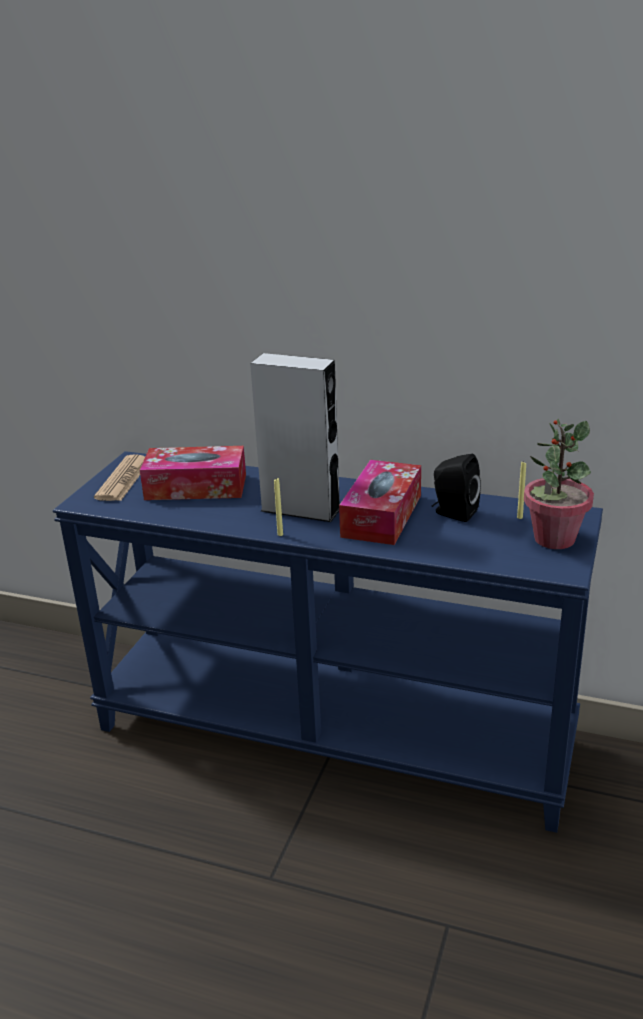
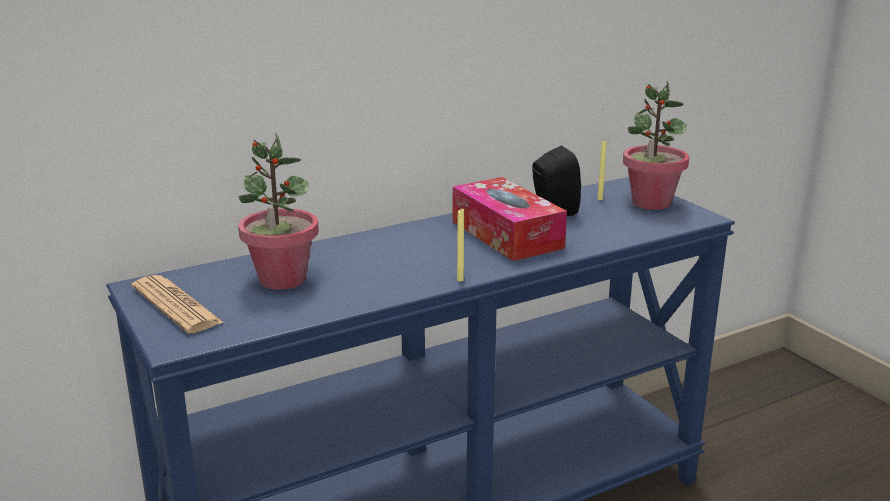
camera: 50 degrees left, 5 degrees down
tissue box [140,446,246,500] -> potted plant [238,132,319,290]
grey speaker [250,353,340,522] -> none

